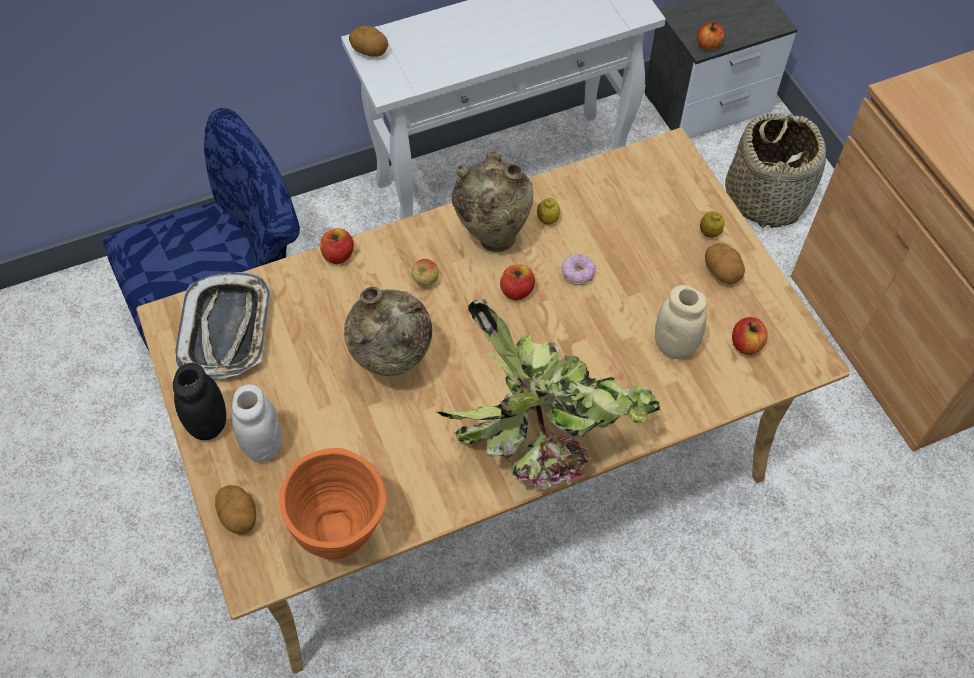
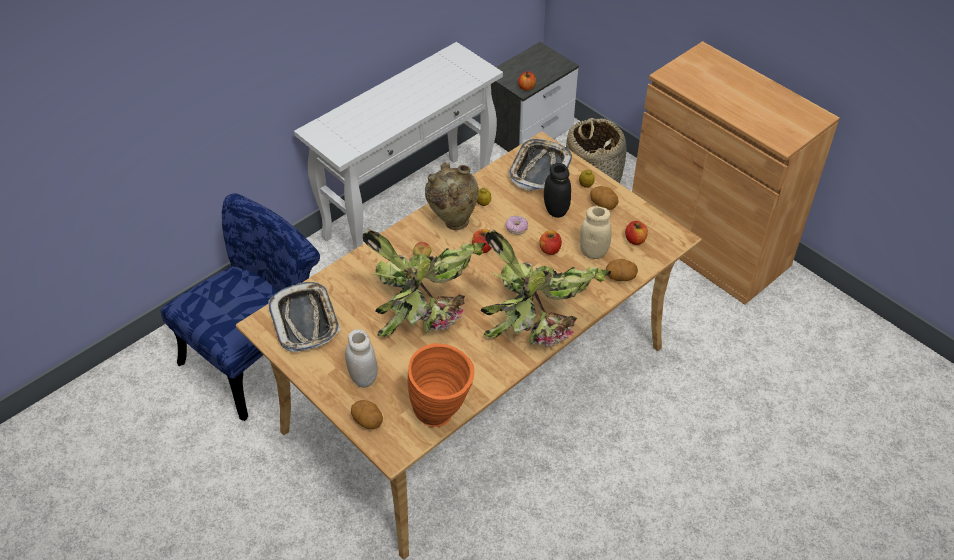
camera: 20 degrees left, 10 degrees down
black jar [173,363,226,440] -> black jar moved to [544,163,571,218]
apple [320,228,354,264] -> apple moved to [539,230,562,255]
beige vase [344,287,432,376] -> potted plant [363,229,486,337]
potato [349,26,388,56] -> potato moved to [606,259,638,281]
none -> tray [509,139,572,191]

